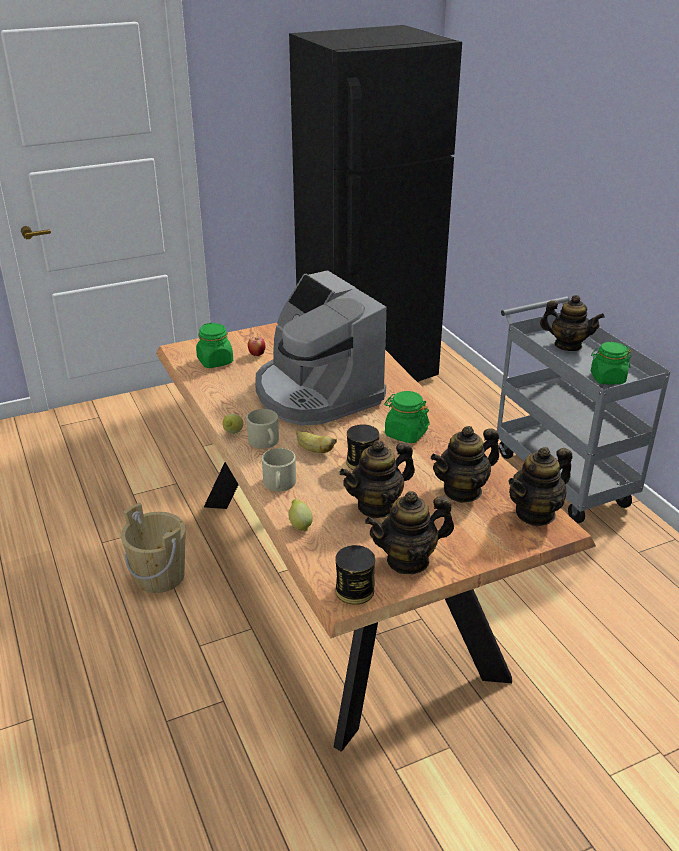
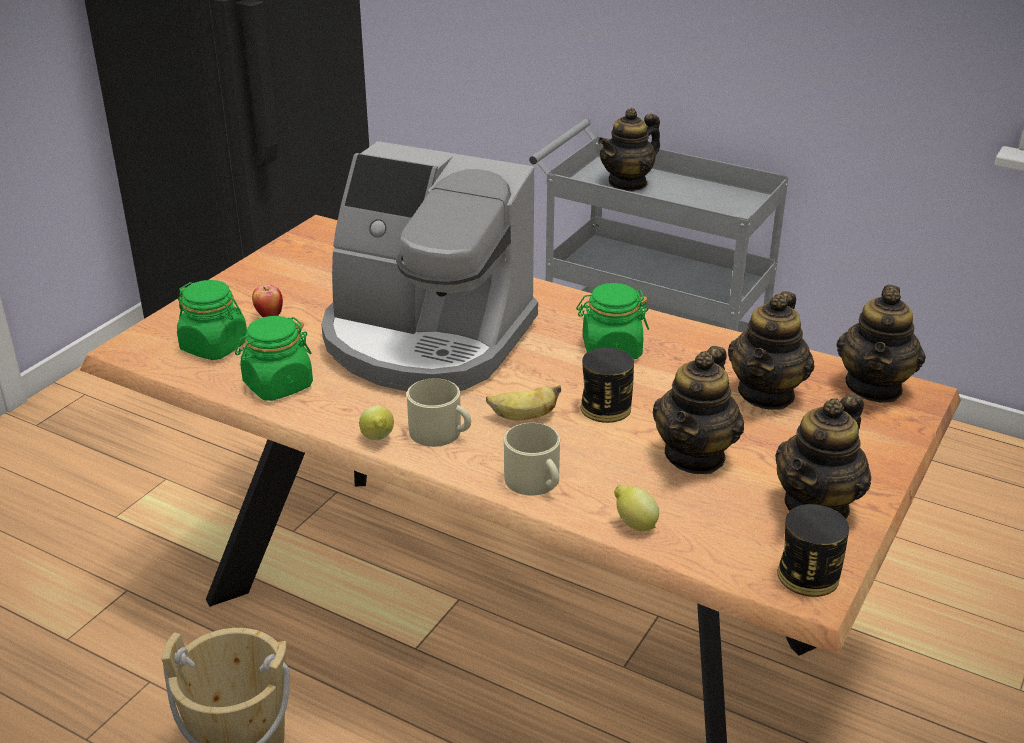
camera: 35 degrees left, 0 degrees up
teapot [540,295,605,351] -> teapot turned 150 degrees clockwise [598,108,660,191]
green jar [591,342,631,384] -> green jar moved to [235,316,313,401]

